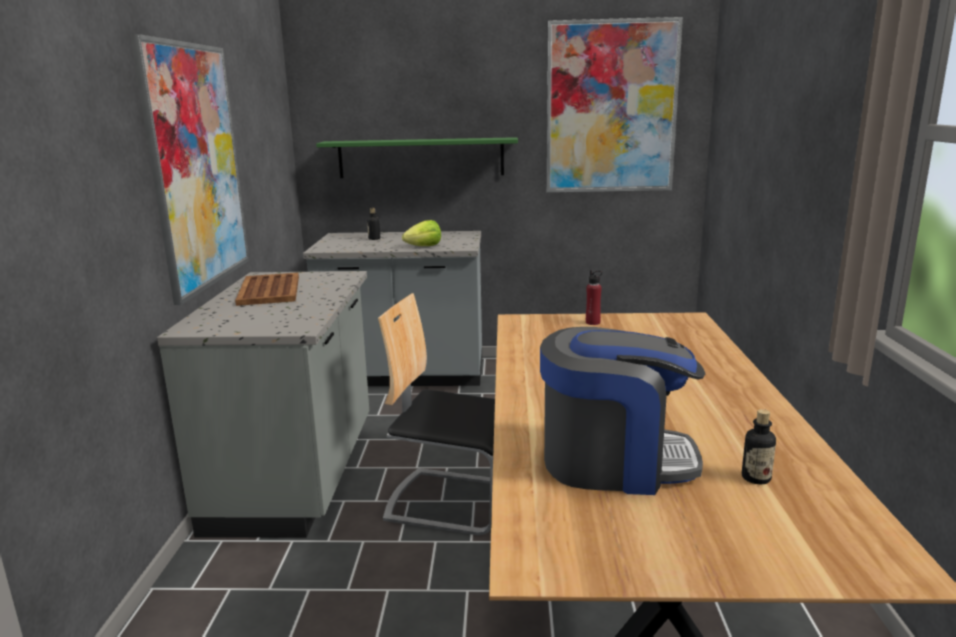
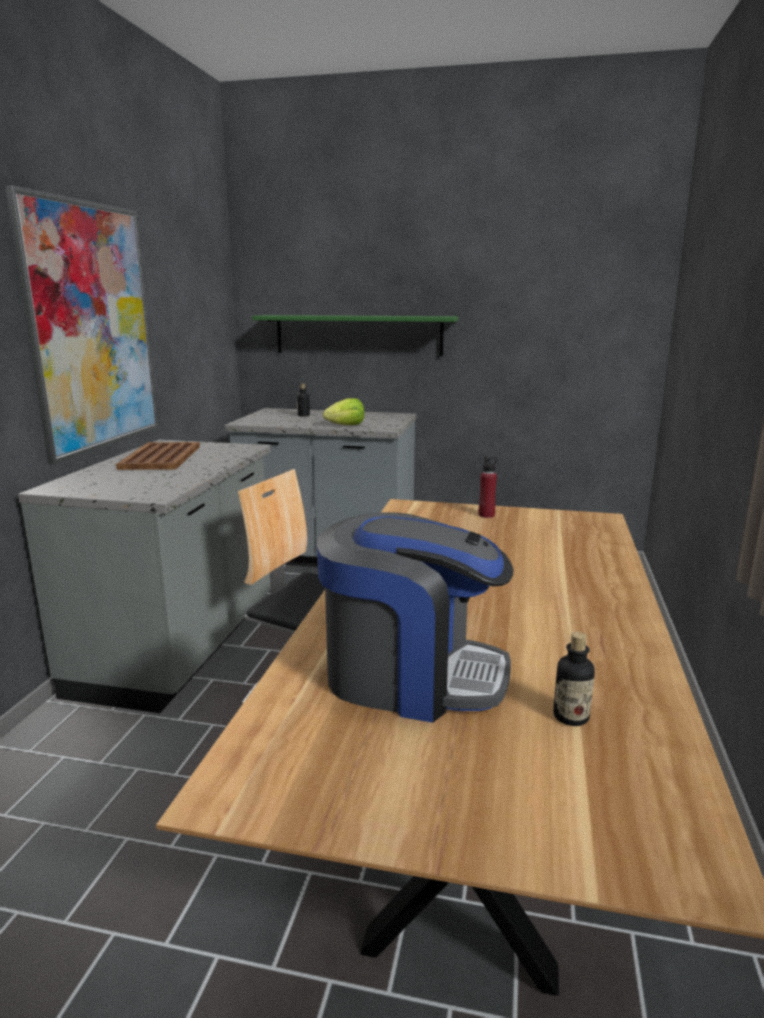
camera: 10 degrees right, 0 degrees up
picture [547,17,683,192] -> none

